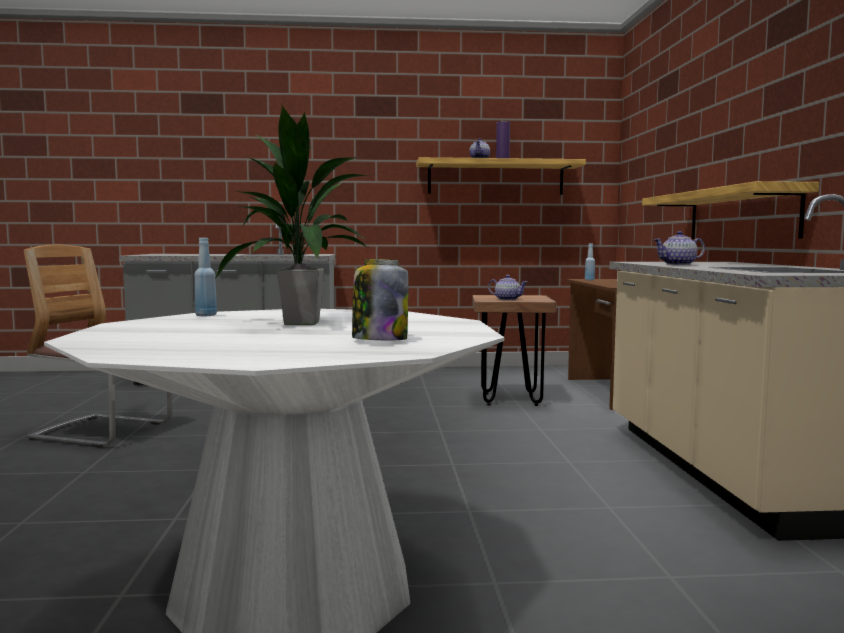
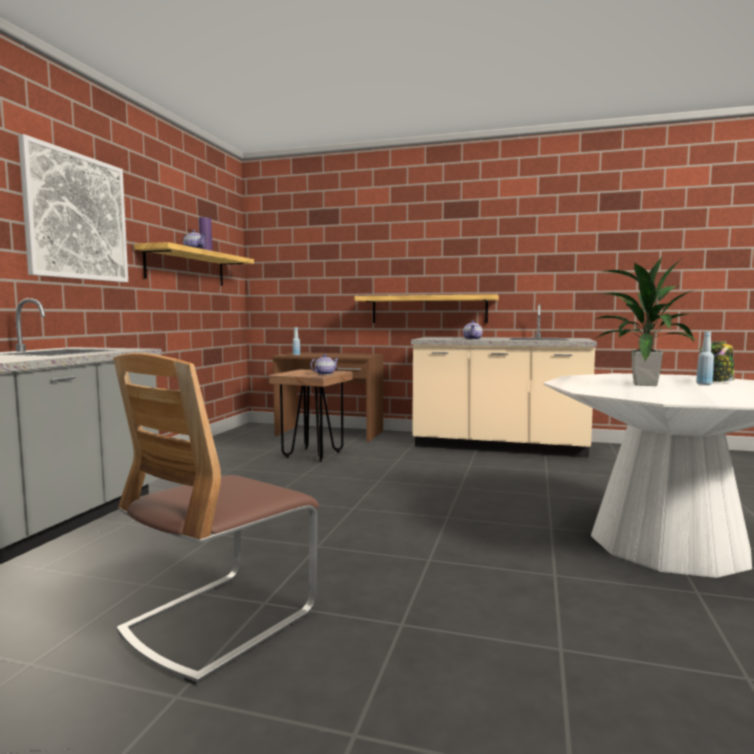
camera: 70 degrees left, 0 degrees up
blue bottle [194,238,217,316] -> blue bottle moved to [696,331,714,385]
none -> picture [18,134,128,282]

